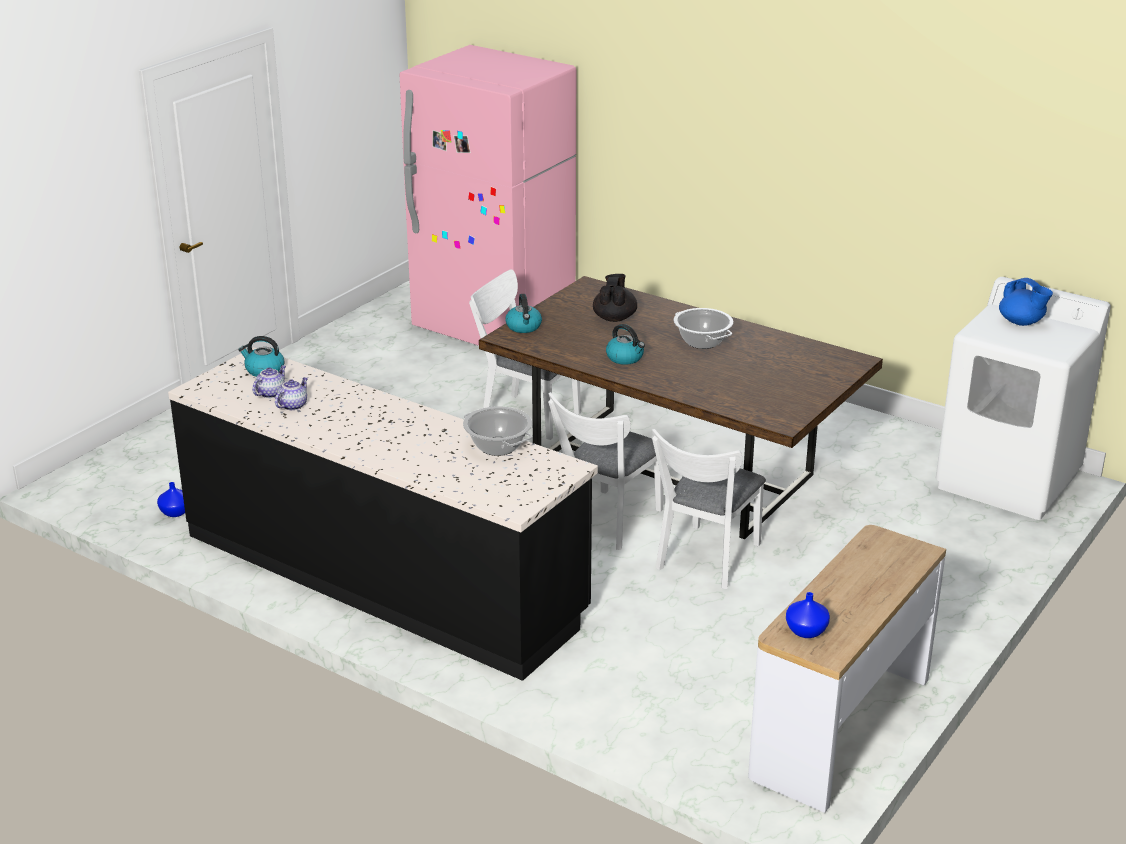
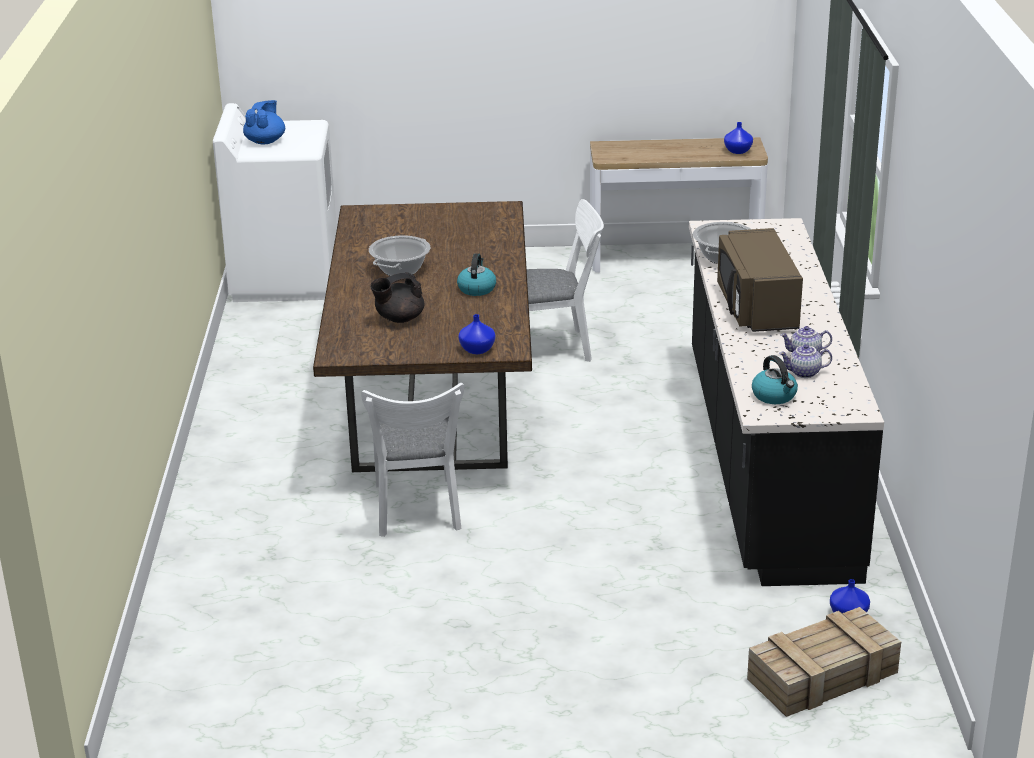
camera: 125 degrees left, 0 degrees up
pink fridge [399,45,576,346] -> none
kettle [506,294,542,333] -> blue vase [458,314,495,354]
white chair [548,392,664,550] -> none
none -> brown microwave [717,228,803,332]
none -> crate [747,607,901,717]

